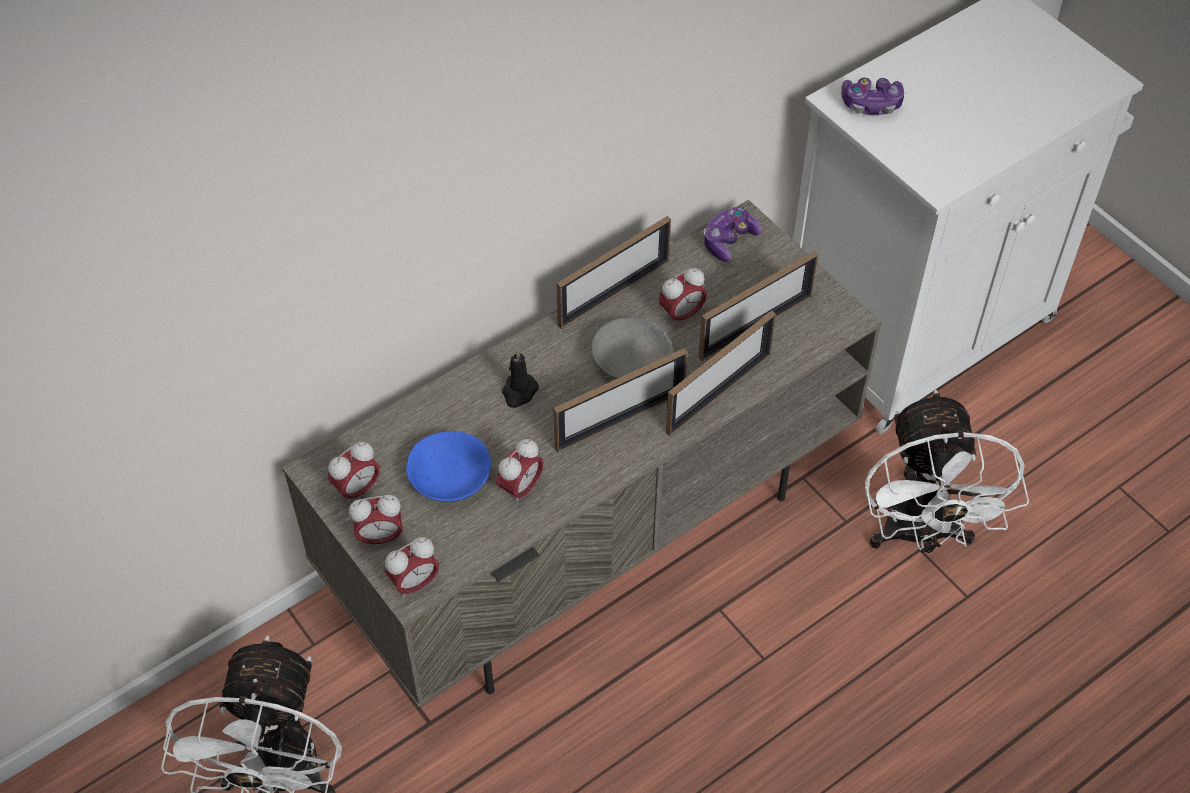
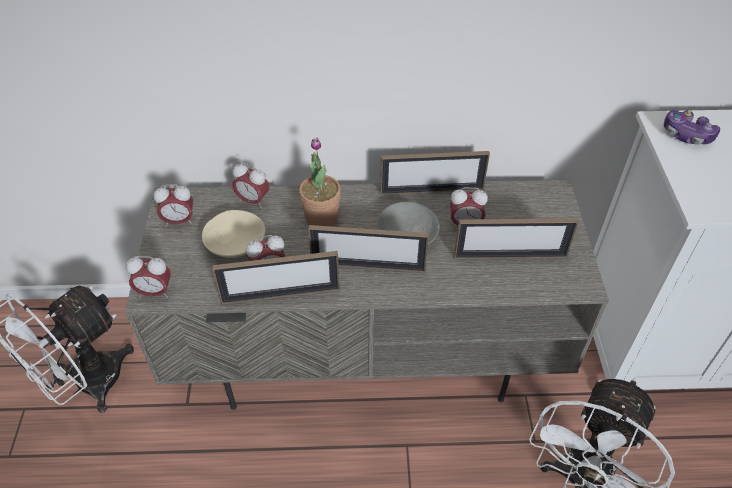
camera: 35 degrees right, 5 degrees down
alarm clock [349,495,403,547] -> alarm clock moved to [232,162,269,208]
blue bowl [406,431,491,502] -> beige bowl [202,210,266,258]
black candle [502,349,539,408] -> potted plant [299,137,341,226]
picture frame [666,310,776,436] -> picture frame moved to [212,251,340,304]
game controller [703,207,762,262] -> none

